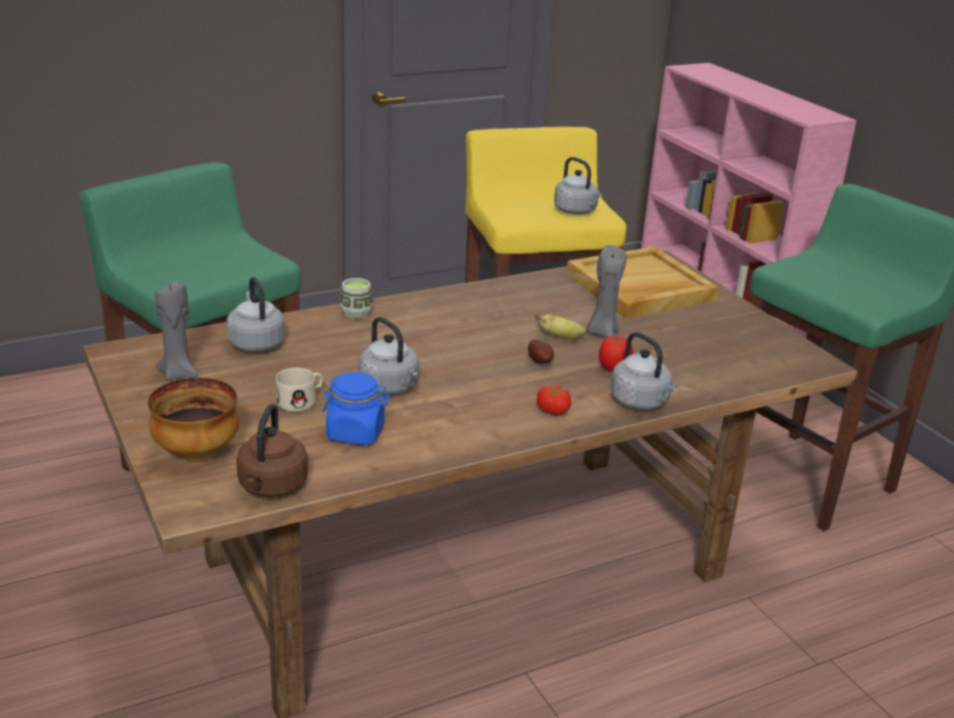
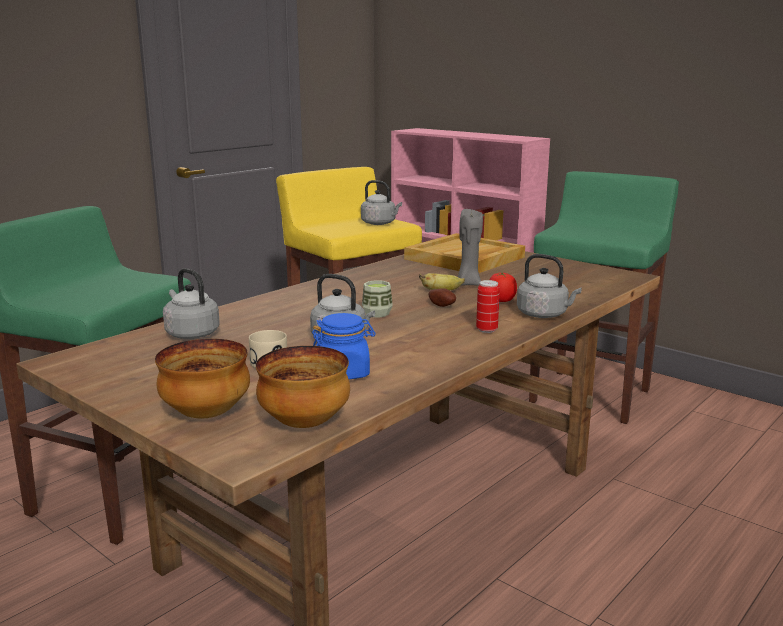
camera: 20 degrees left, 10 degrees down
grey candle [155,281,198,381] -> none
brown kettle [236,404,308,497] -> bowl [256,346,350,428]
cup [340,278,373,319] -> cup moved to [362,280,393,318]
tomato [537,386,571,415] -> can [476,280,500,333]

